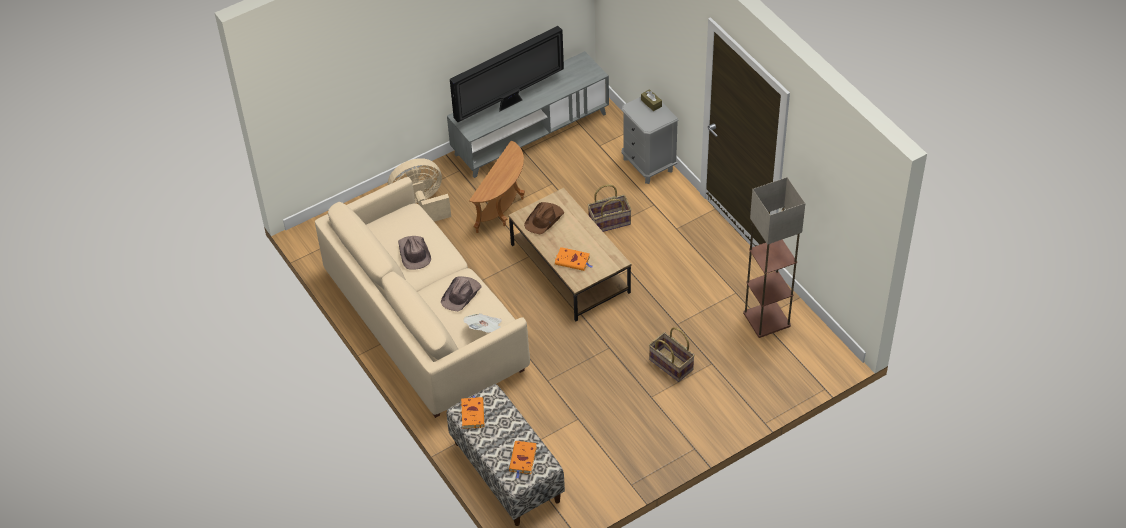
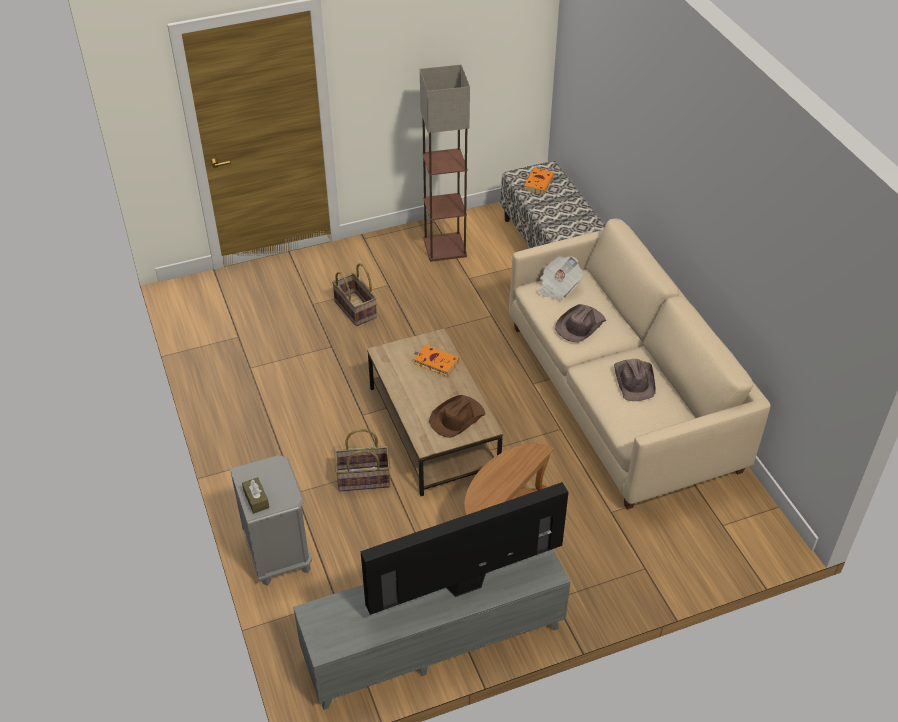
camera: 170 degrees left, 5 degrees down
beige fan [388,158,451,222] -> none
orange book [461,396,485,429] -> none
floor lamp [743,177,805,338] -> floor lamp moved to [420,65,470,262]

